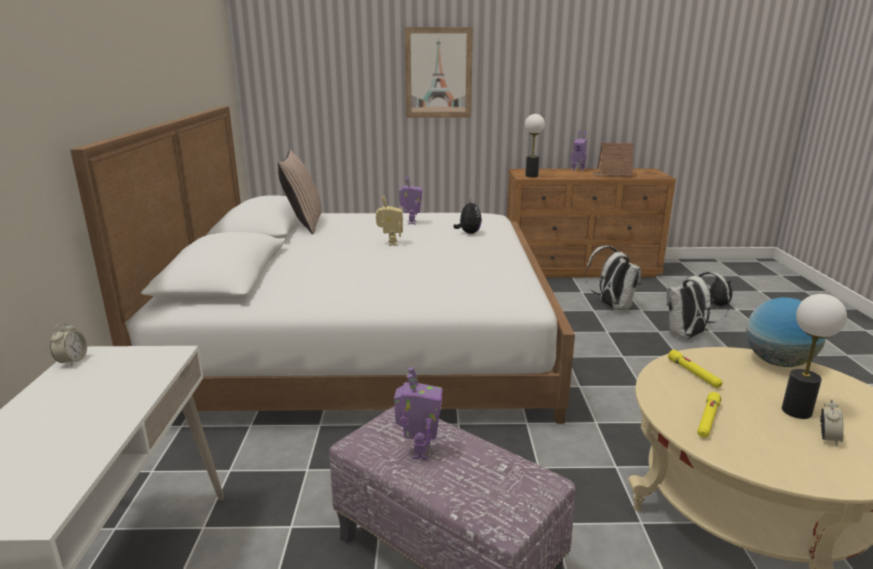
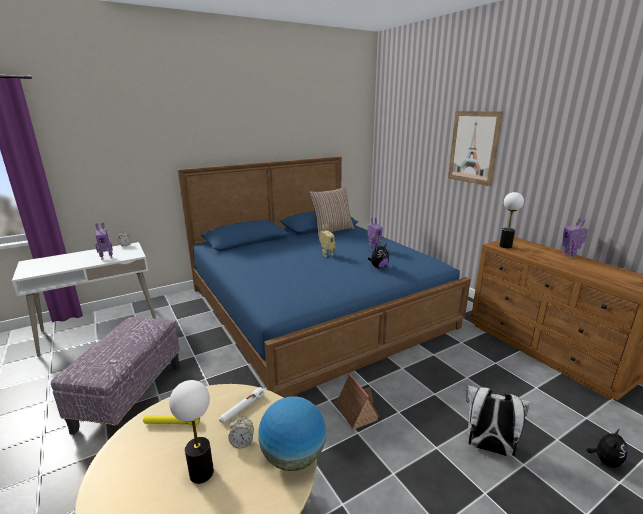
camera: 60 degrees right, 0 degrees up
white bed [70,106,575,424] -> blue bed [178,156,471,398]
toy robot [394,367,443,460] -> toy robot moved to [95,223,113,260]
white backpack [585,246,641,310] -> none
toy house [591,143,634,177] -> toy house moved to [334,374,380,430]
yellow flashlight [668,350,722,388] -> white flashlight [219,387,265,423]
alarm clock [820,399,844,446] -> alarm clock moved to [228,416,254,448]

